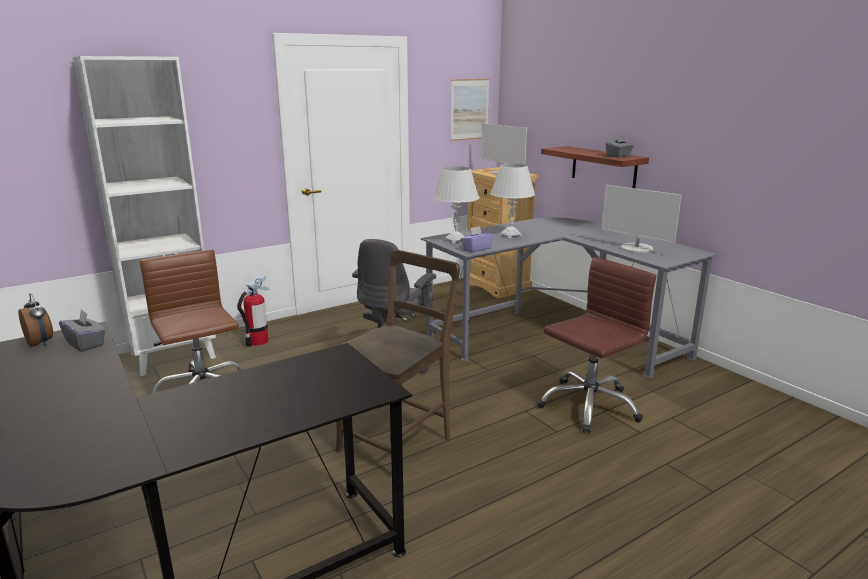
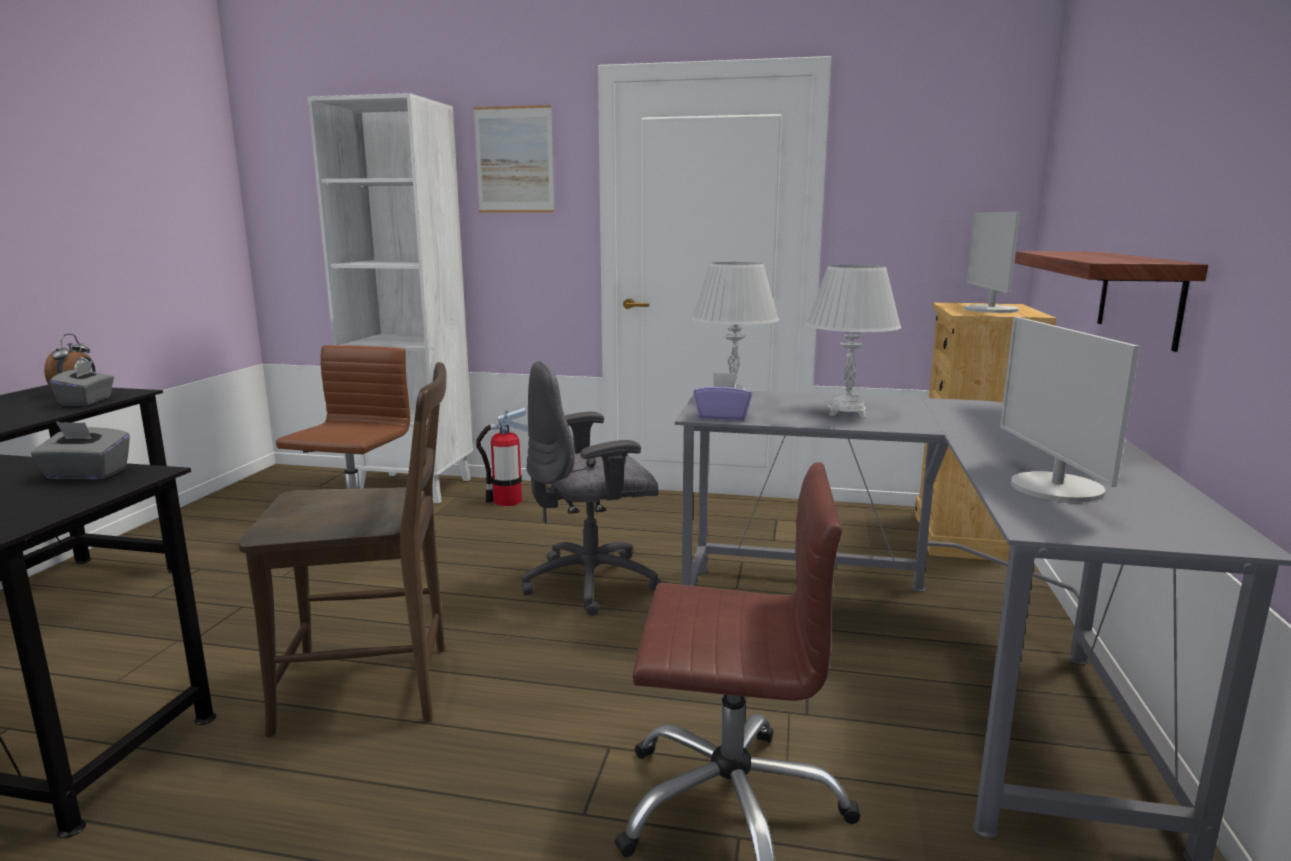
camera: 45 degrees right, 5 degrees down
picture [451,79,490,141] -> picture moved to [473,105,555,212]
grey tissue box [606,135,634,157] -> grey tissue box moved to [31,421,130,480]

